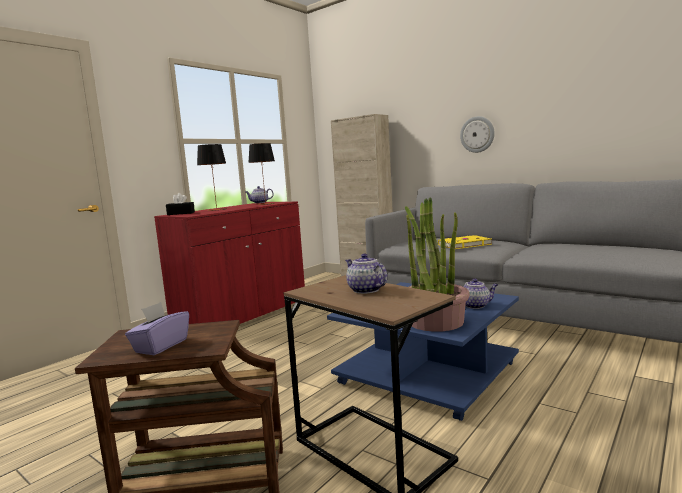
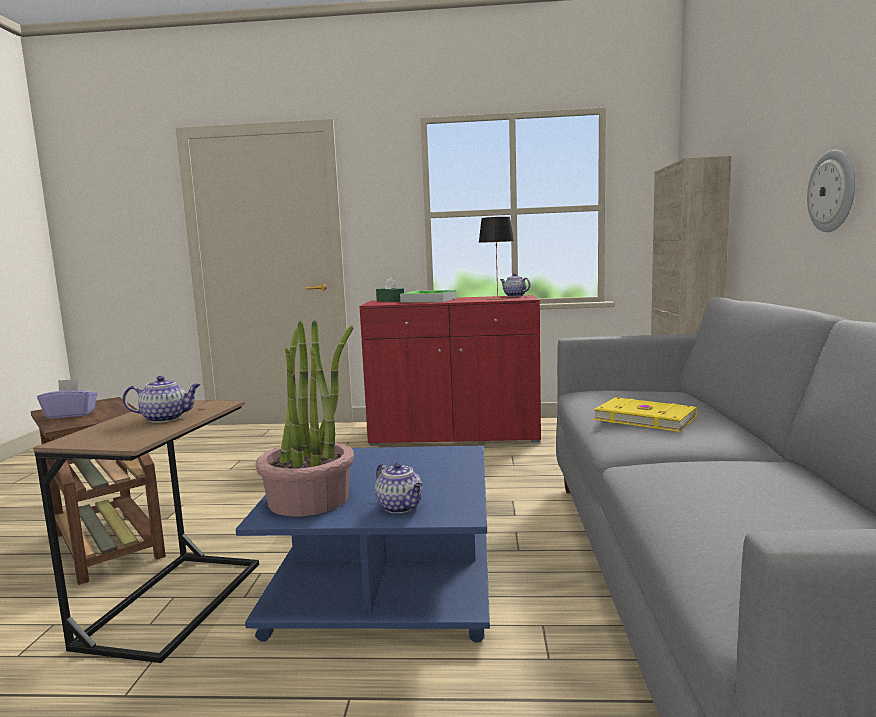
camera: 55 degrees right, 0 degrees up
black tissue box [166,193,195,215] -> green tissue box [376,277,404,302]
table lamp [197,144,226,211] -> tray [400,290,456,303]
teapot [345,253,387,294] -> teapot turned 60 degrees clockwise [123,376,200,423]

